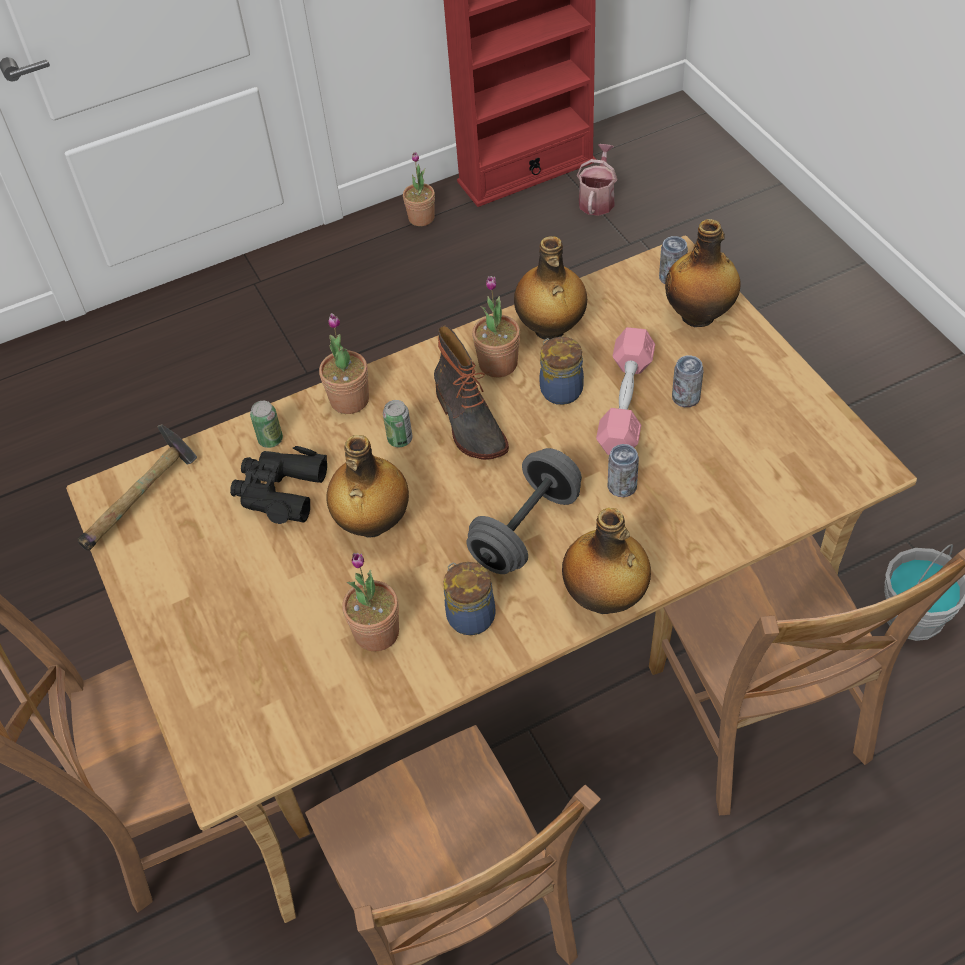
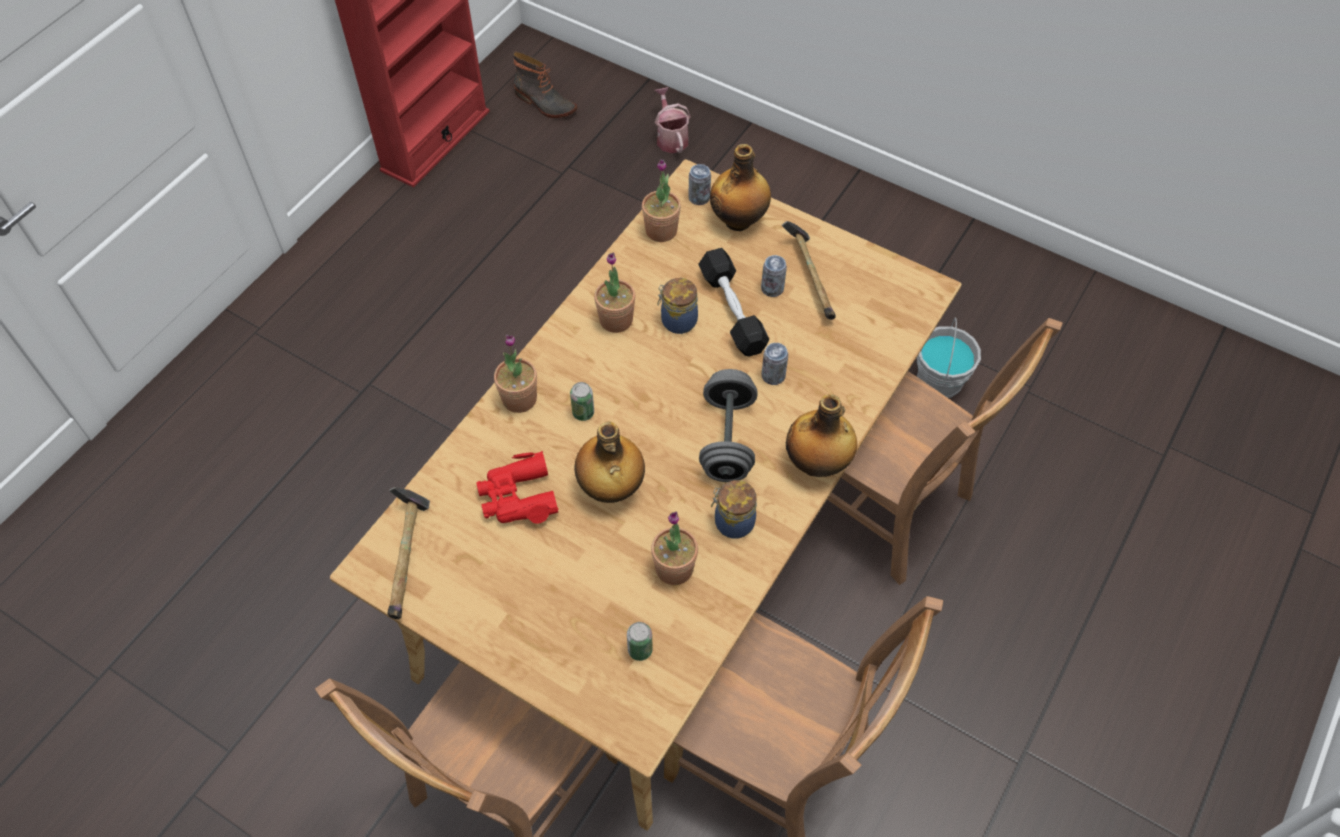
camera: 35 degrees left, 5 degrees up
black binoculars [230,446,327,524] -> red binoculars [476,451,558,524]
can [250,401,283,448] -> can moved to [627,622,653,661]
potted plant [403,152,435,226] -> potted plant moved to [642,159,681,242]
boot [434,326,509,460] -> boot moved to [513,52,577,118]
bottle [514,236,587,339] -> none
watering can [577,144,617,216] -> watering can moved to [655,87,691,153]
pink dumbbell [596,327,655,455] -> black dumbbell [698,248,769,357]
none -> hammer [782,221,836,320]

